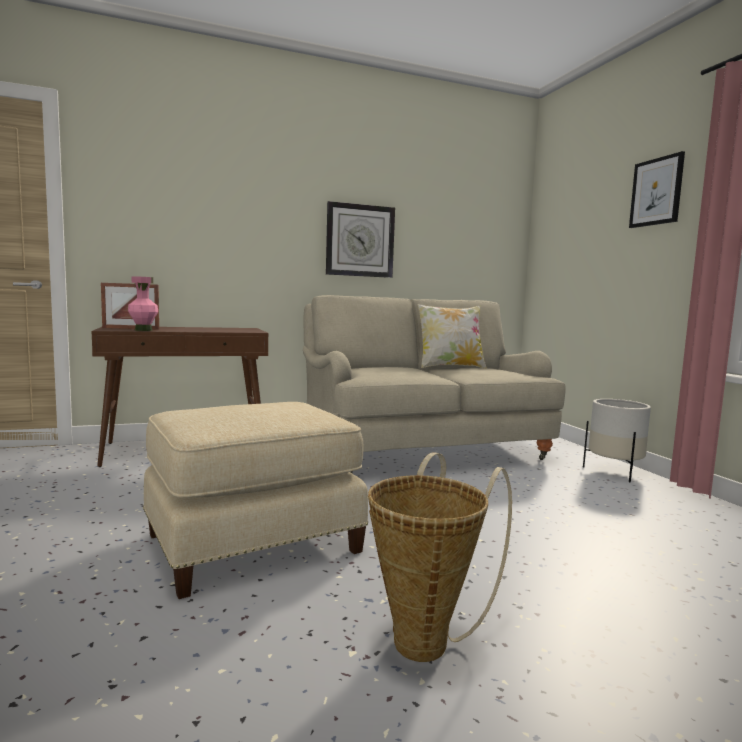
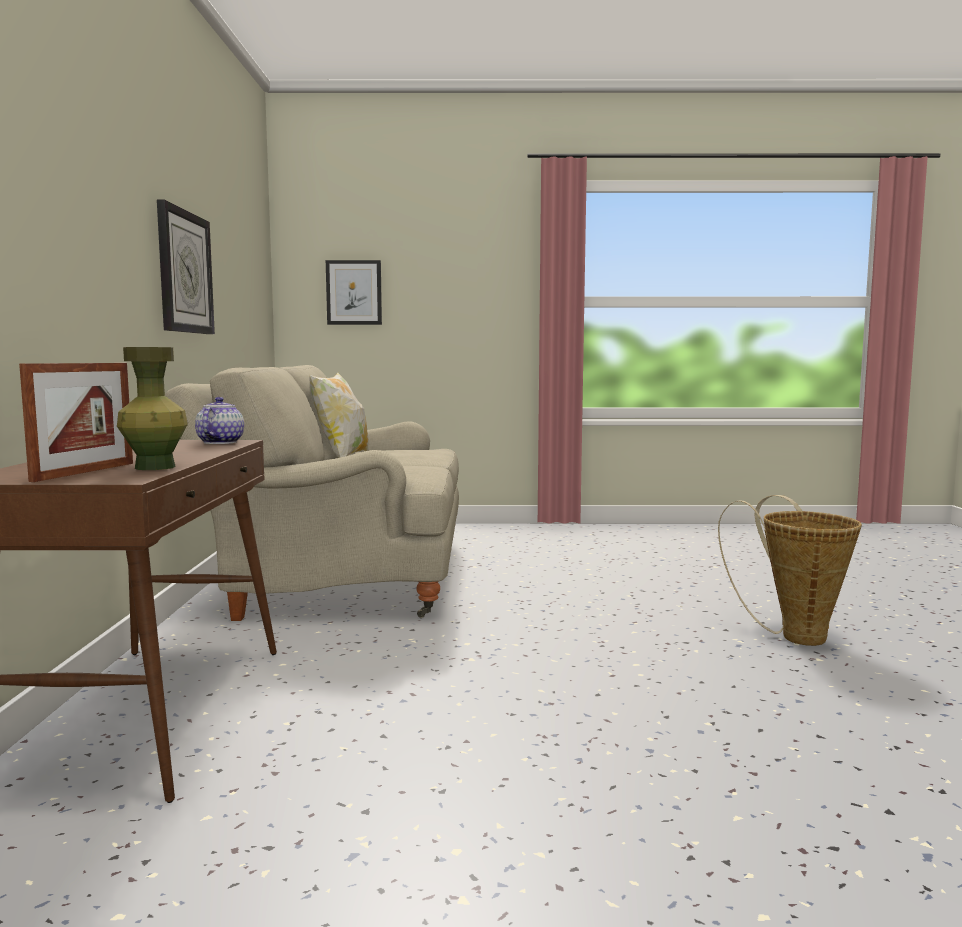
camera: 70 degrees left, 0 degrees up
pink vase [128,276,158,331] -> green vase [117,347,188,470]
beige ottoman [143,402,368,599] -> none
white planter [583,399,651,483] -> none
picture [629,151,685,228] -> picture moved to [326,260,382,325]
none -> teapot [195,397,244,444]

